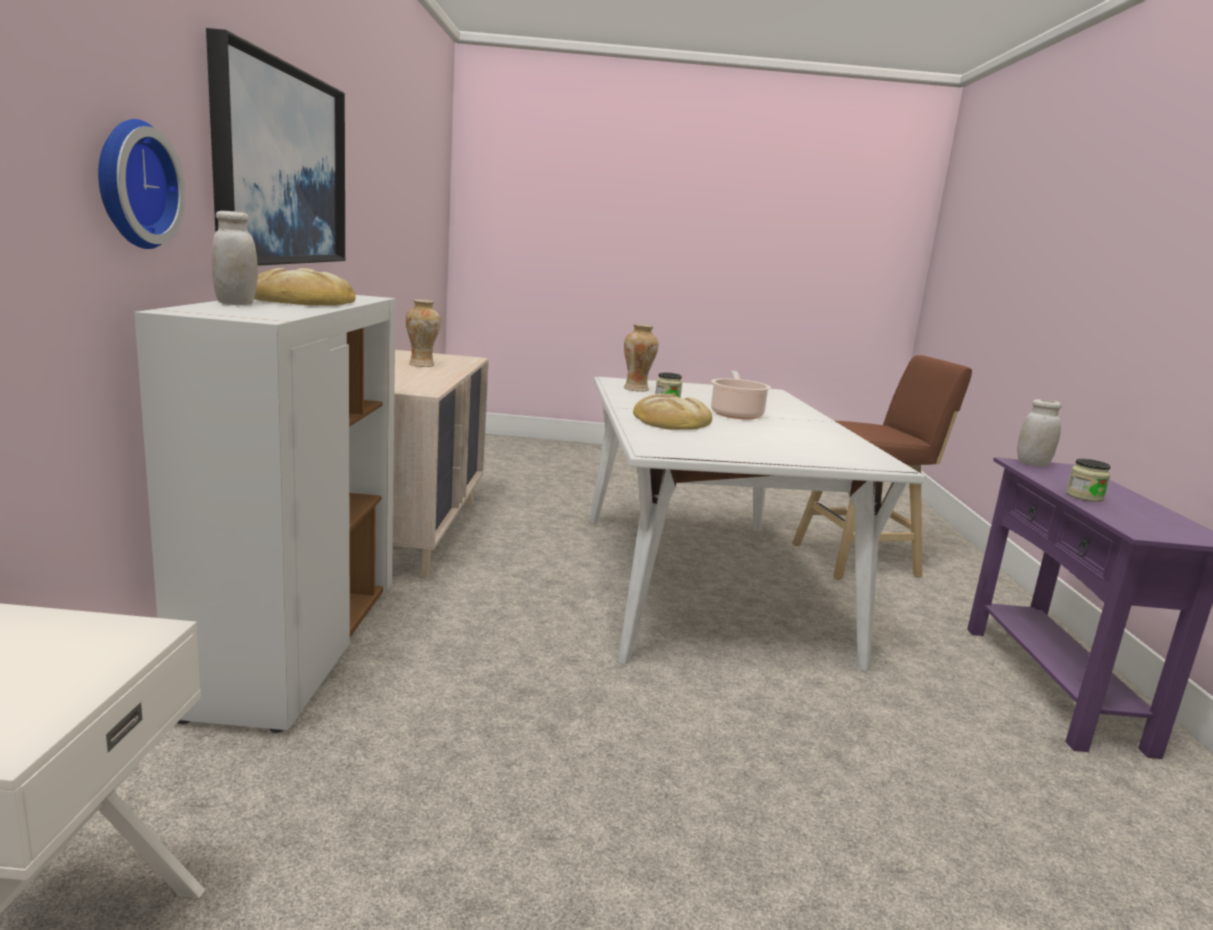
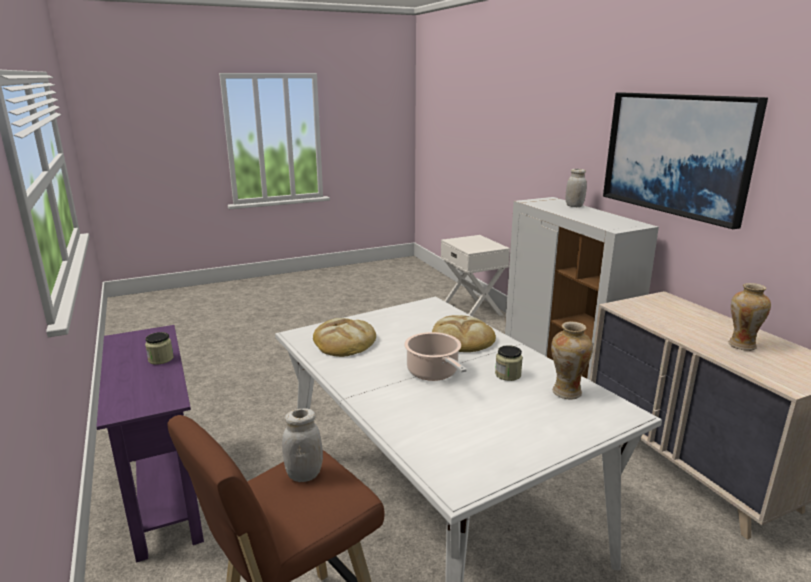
camera: 155 degrees right, 5 degrees up
wall clock [98,119,185,249] -> none
bread [254,268,356,306] -> bread moved to [313,318,376,357]
white jar [1017,399,1062,466] -> white jar moved to [282,408,323,482]

